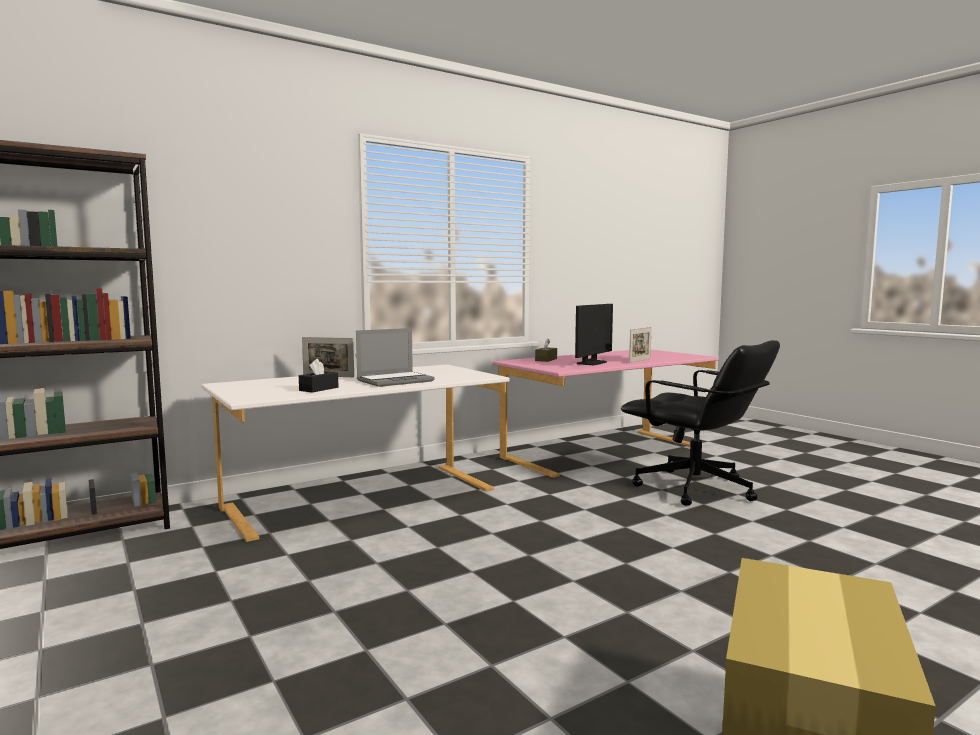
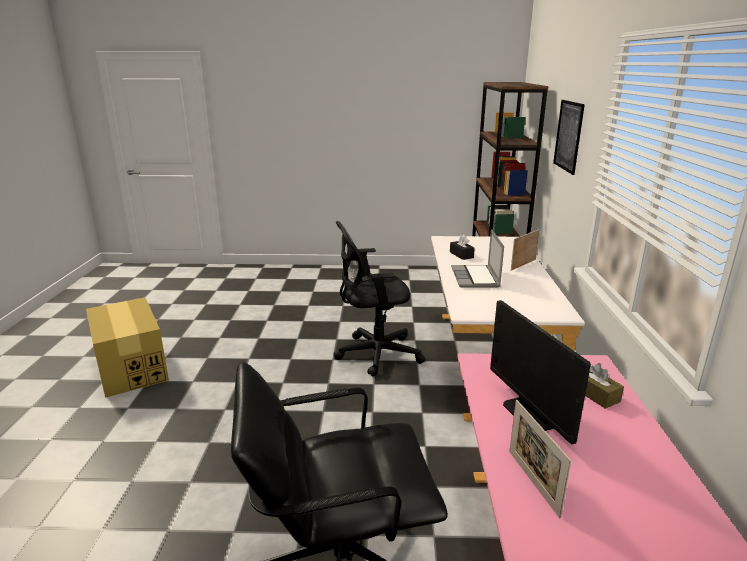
camera: 125 degrees right, 15 degrees up
none -> black office chair [334,221,425,376]
none -> picture [553,100,585,175]

